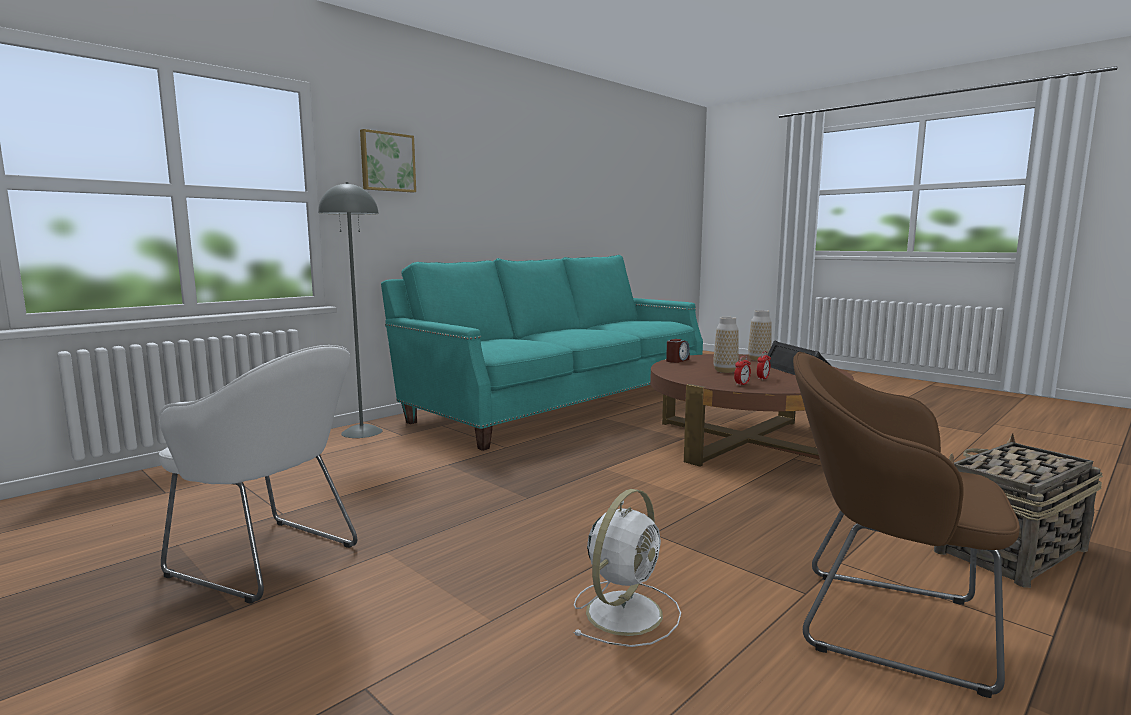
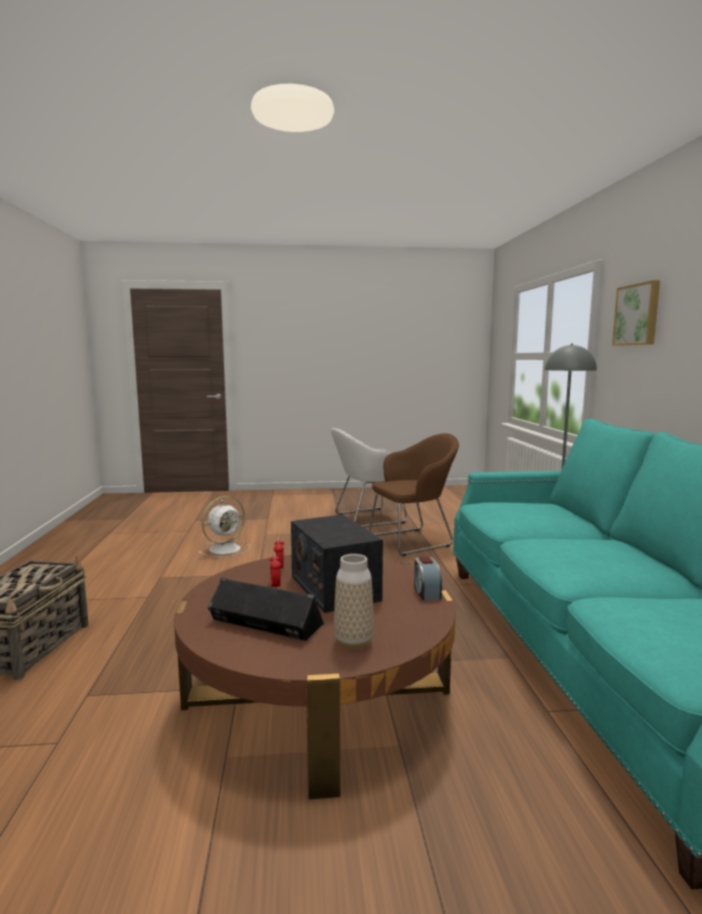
camera: 130 degrees right, 0 degrees up
white fan [573,489,681,647] -> white fan turned 120 degrees counterclockwise [198,496,250,557]
vase [713,317,739,373] -> radio [291,514,383,613]
brown armchair [793,352,1020,698] -> brown armchair moved to [369,433,459,557]

